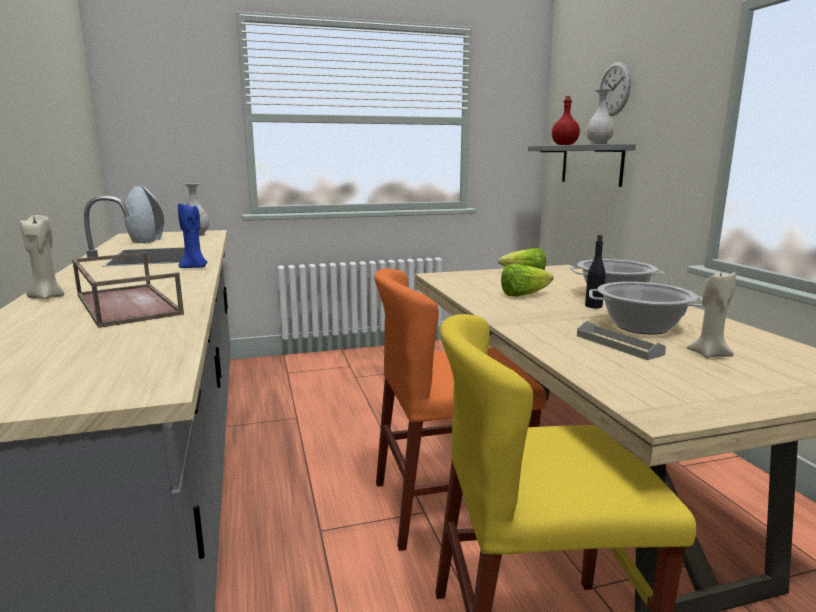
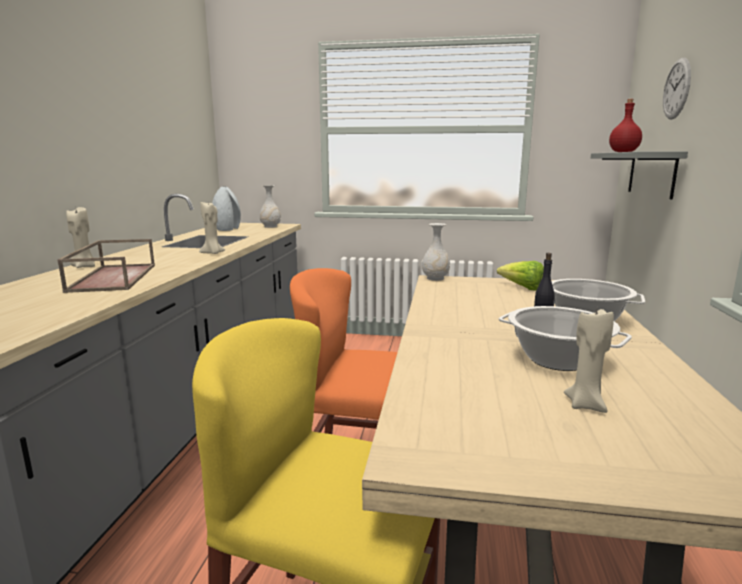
camera: 25 degrees right, 0 degrees up
blue candle [178,204,208,268] -> beige candle [199,200,225,254]
lettuce [501,264,554,297] -> none
grey tray [577,321,666,360] -> none
white vase [586,89,614,144] -> white vase moved to [422,223,450,281]

